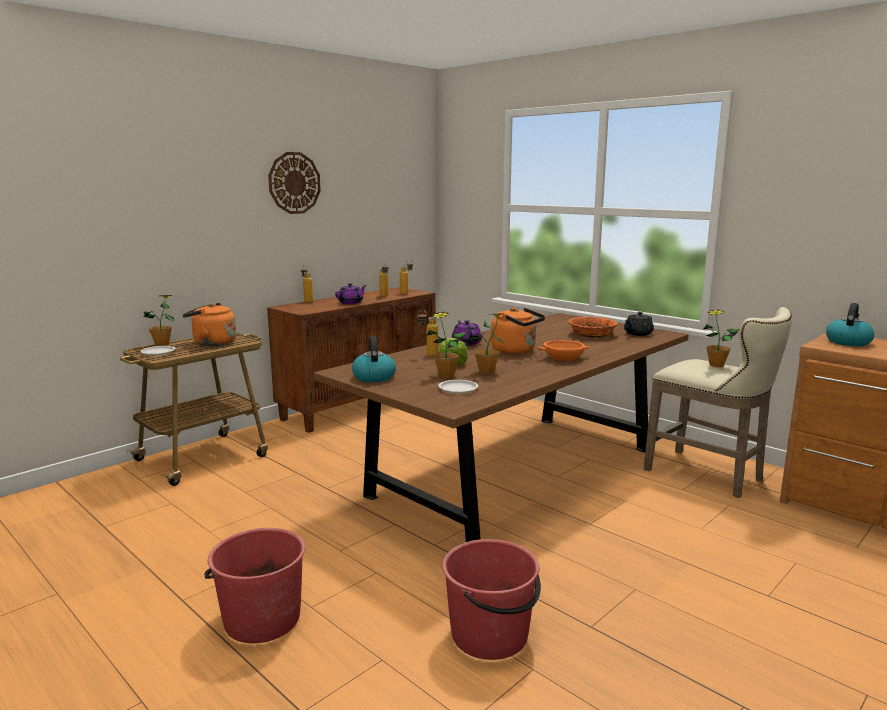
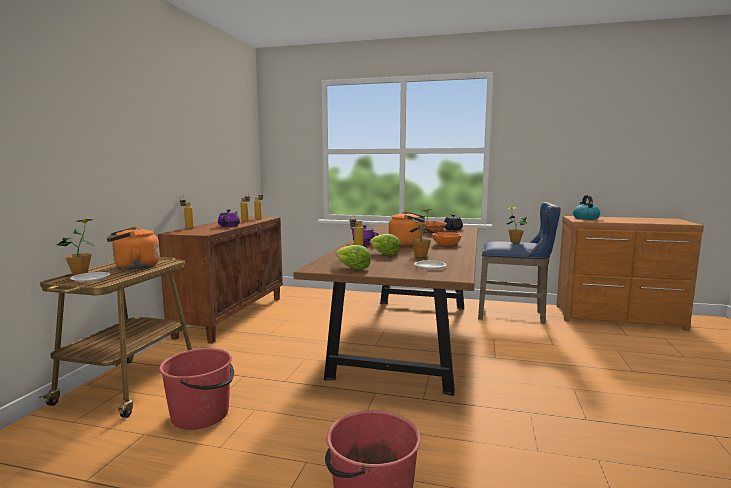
camera: 30 degrees left, 5 degrees down
wall clock [268,152,321,214] -> none
kettle [352,336,396,382] -> lettuce [336,245,371,270]
potted plant [427,312,467,378] -> none
red bucket [442,539,541,660] -> red bucket moved to [159,348,234,430]
beige stool [644,307,792,498] -> blue stool [478,202,561,324]

